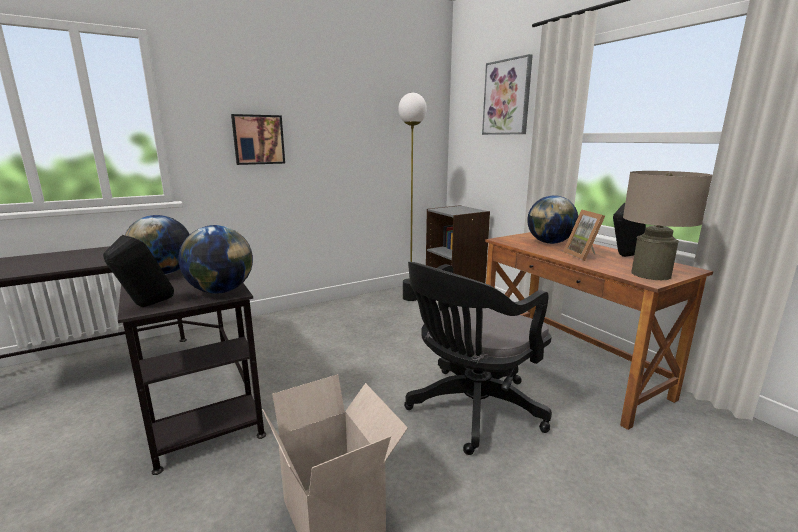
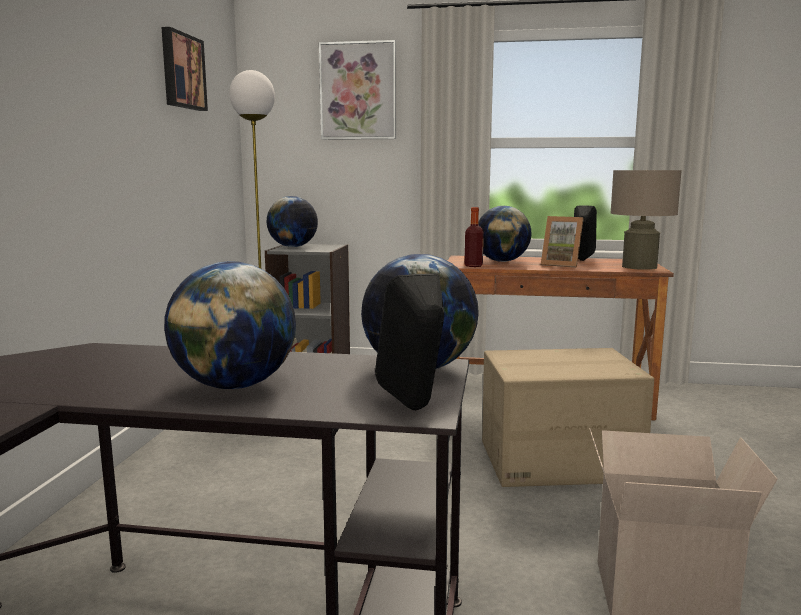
camera: 50 degrees left, 5 degrees down
picture [231,114,285,165] -> picture moved to [161,27,208,111]
black office chair [404,262,552,455] -> cardboard box [482,348,654,487]
none -> globe [267,196,318,247]
none -> bottle [465,207,484,267]

